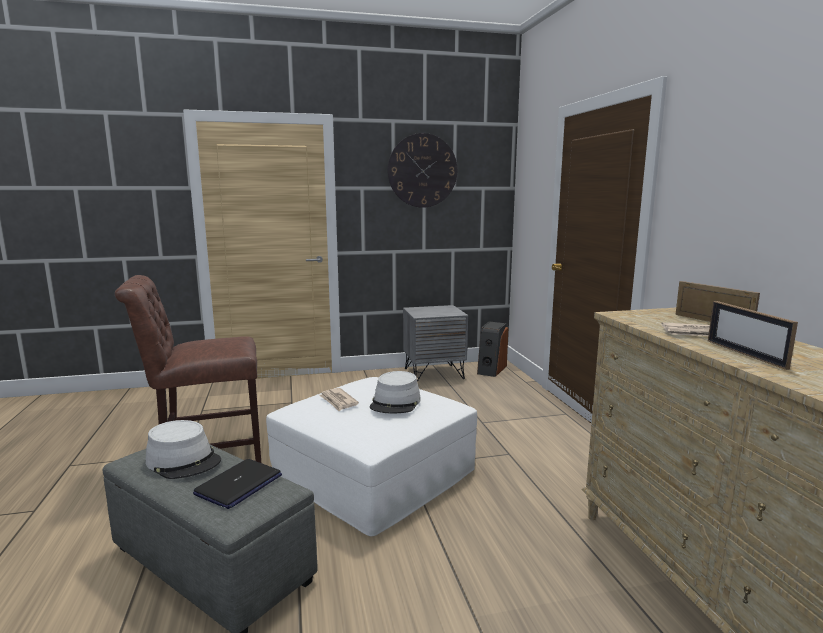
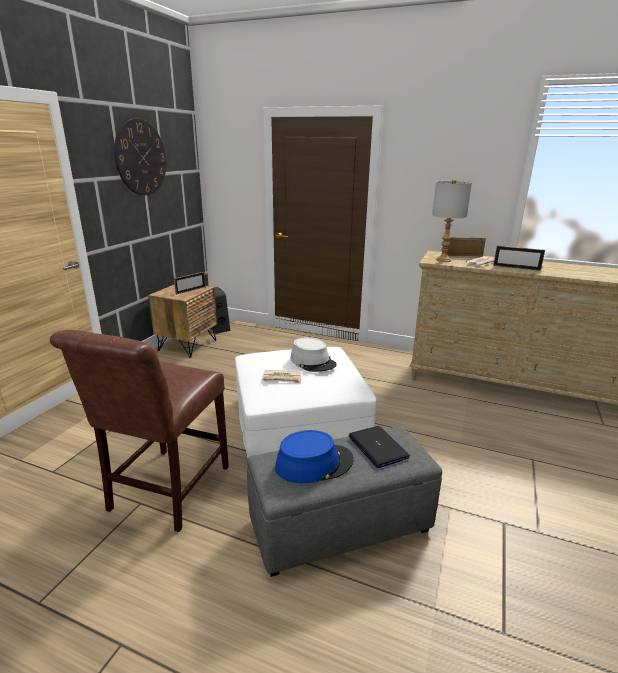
camera: 55 degrees left, 10 degrees up
grey hat [146,420,221,479] -> blue hat [275,430,354,483]
grey nightstand [403,305,468,382] -> brown nightstand [148,284,217,357]
none -> picture frame [174,272,206,295]
none -> grey table lamp [432,179,472,262]

